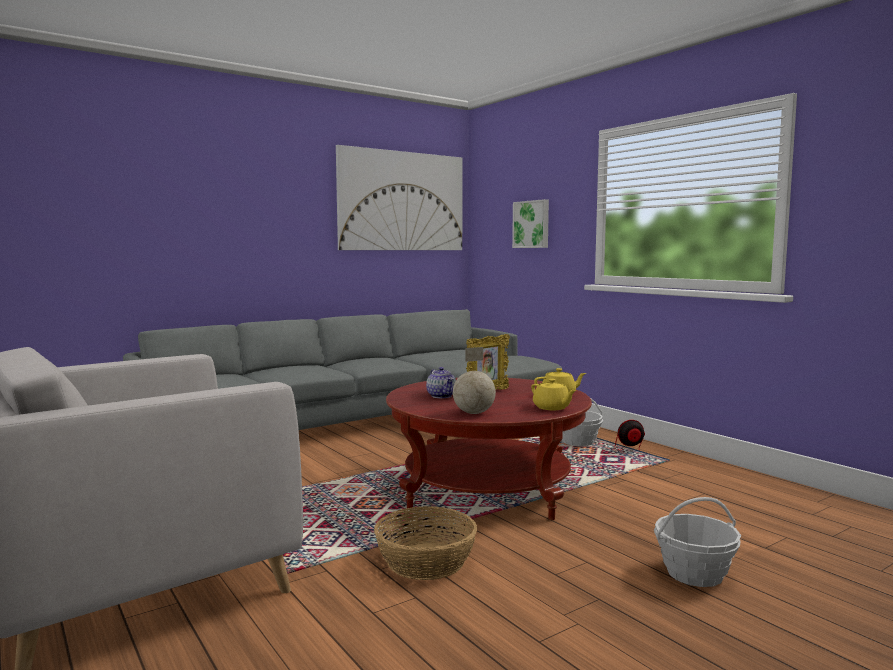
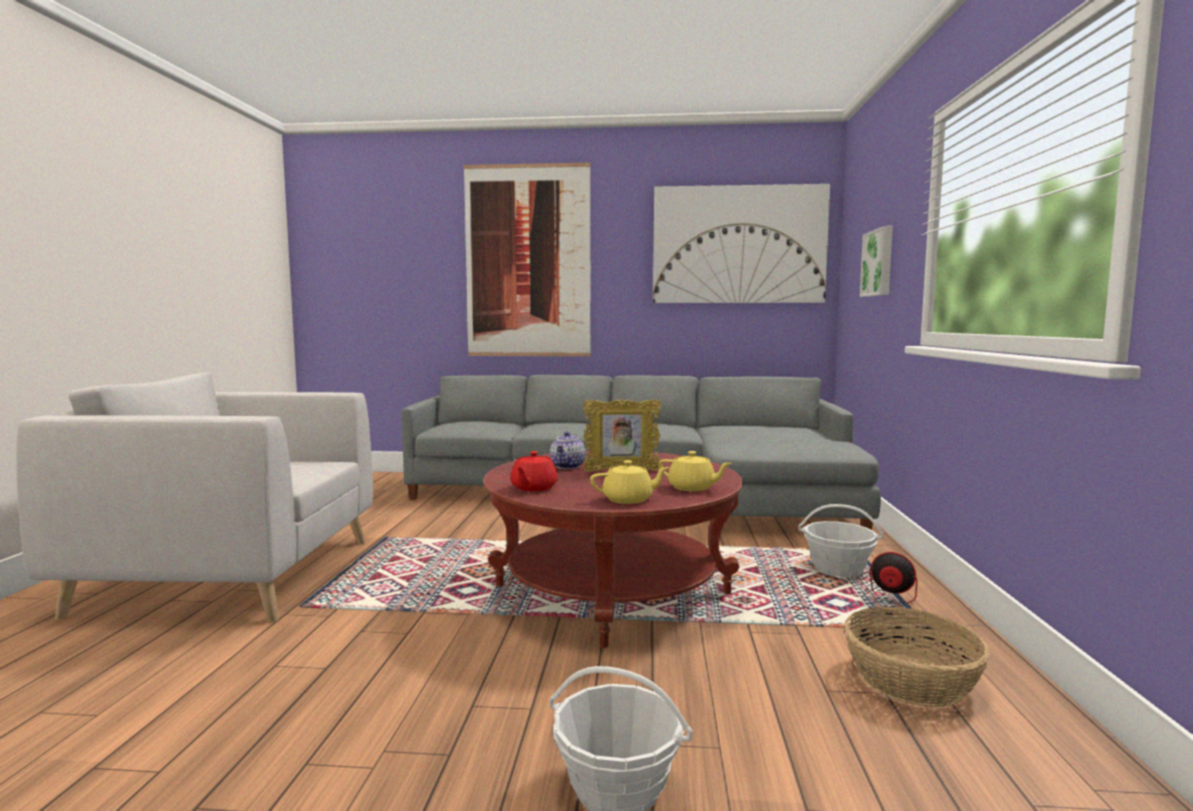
camera: 40 degrees right, 0 degrees up
basket [374,506,477,580] -> basket moved to [844,607,991,707]
globe [453,347,496,414] -> red teapot [510,451,558,491]
yellow teapot [531,379,576,410] -> yellow teapot turned 105 degrees counterclockwise [590,460,670,504]
none -> picture [464,163,591,356]

